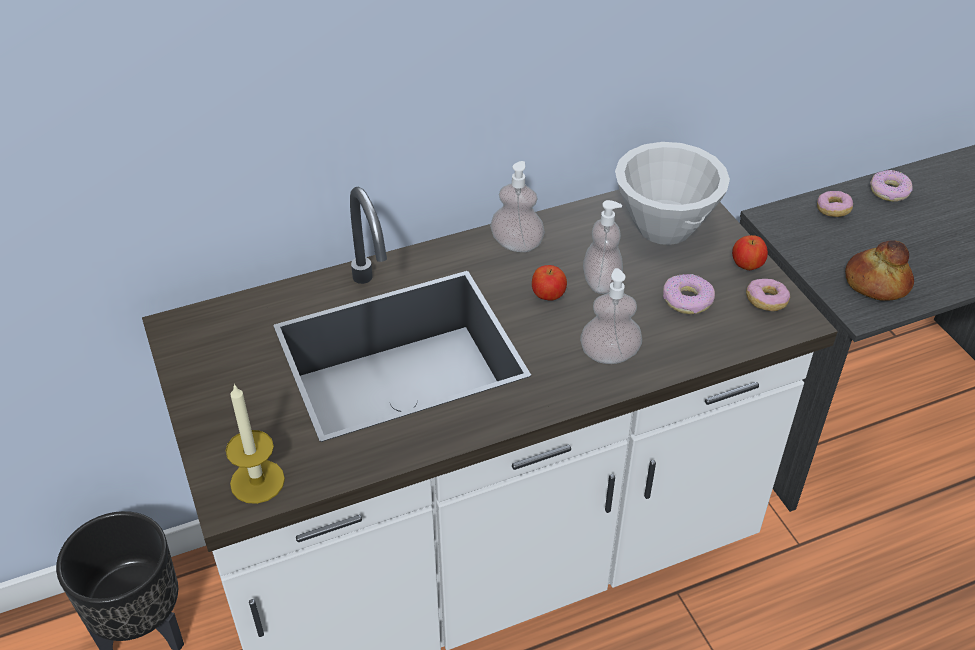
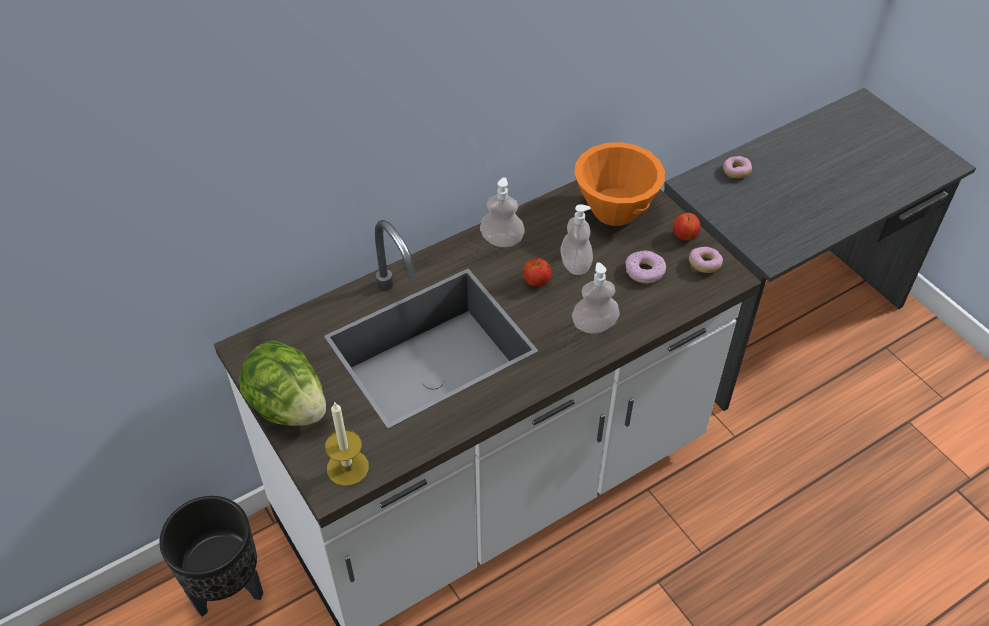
camera: 10 degrees left, 5 degrees up
white bowl [615,142,730,245] -> orange bowl [574,142,665,226]
bread [845,241,914,301] -> none
donut [870,170,913,202] -> none
none -> lettuce [239,341,326,426]

